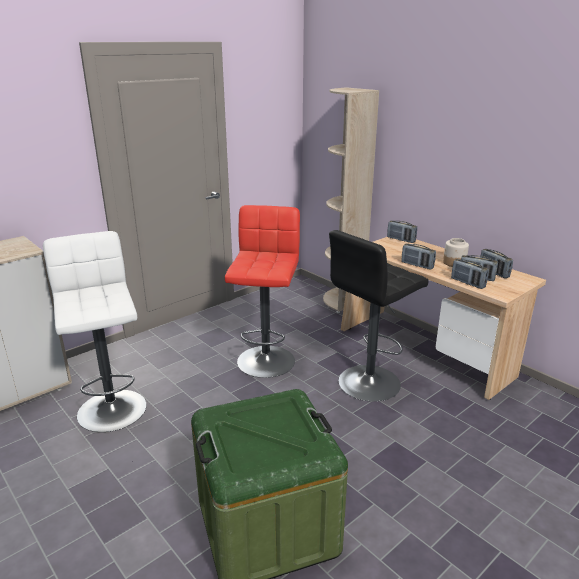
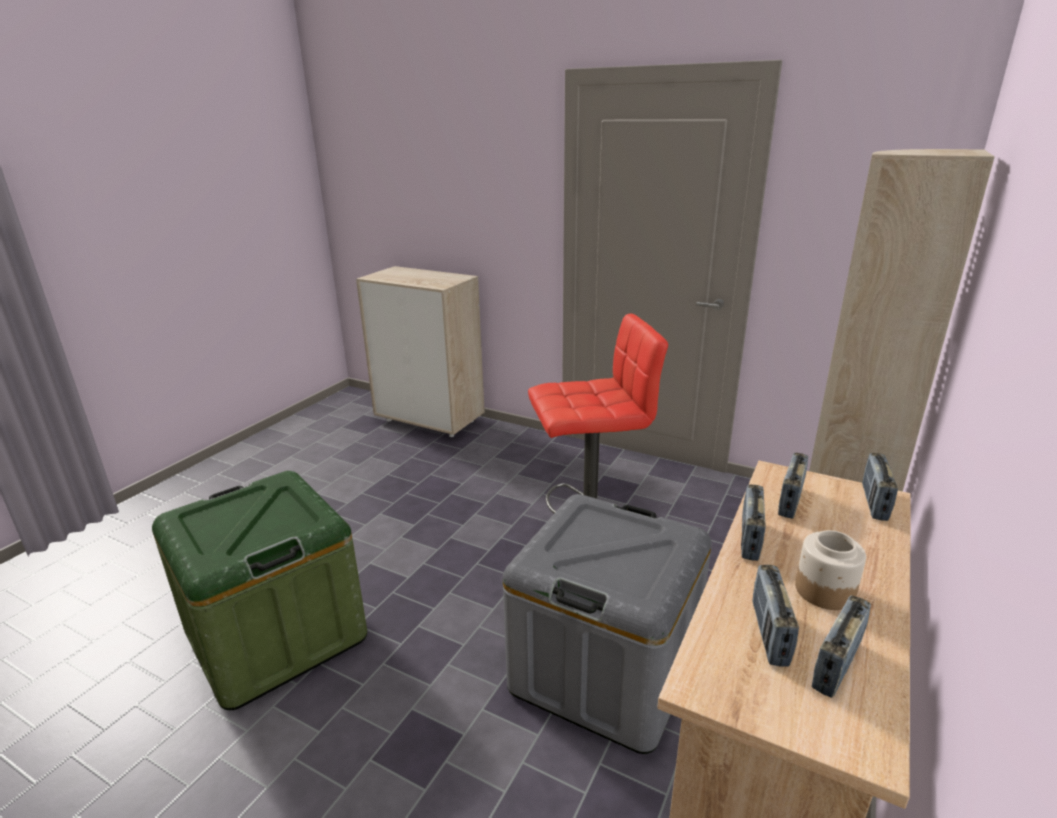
camera: 70 degrees right, 0 degrees up
white stool [43,231,147,432] -> none
black stool [329,230,429,402] -> grey storage box [503,494,711,754]
radio [451,259,489,289] -> radio moved to [778,453,808,519]

